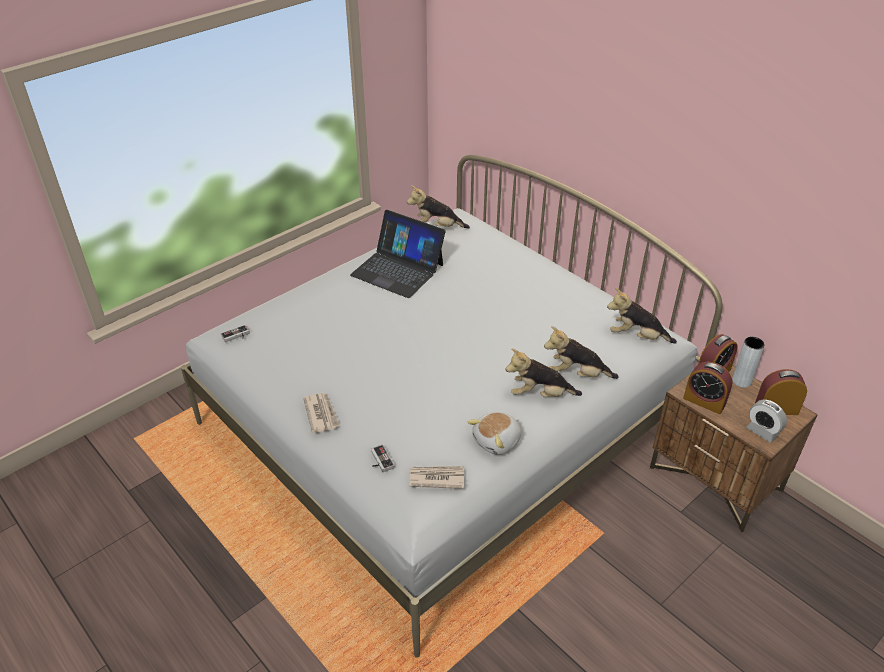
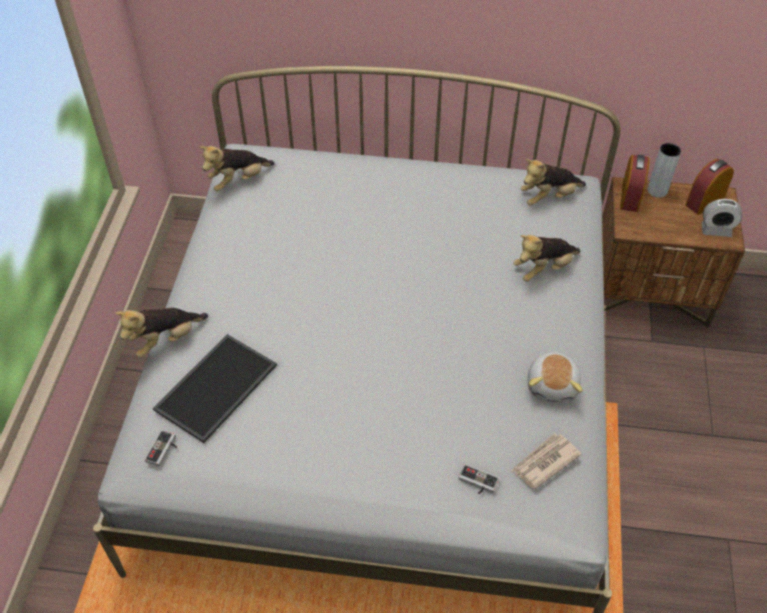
camera: 40 degrees left, 10 degrees up
newspaper [303,393,340,433] -> none
laptop [350,210,446,298] -> none
plush toy [506,348,582,397] -> plush toy moved to [115,308,208,358]
alarm clock [683,362,733,414] -> none
none -> tray [153,334,277,443]

